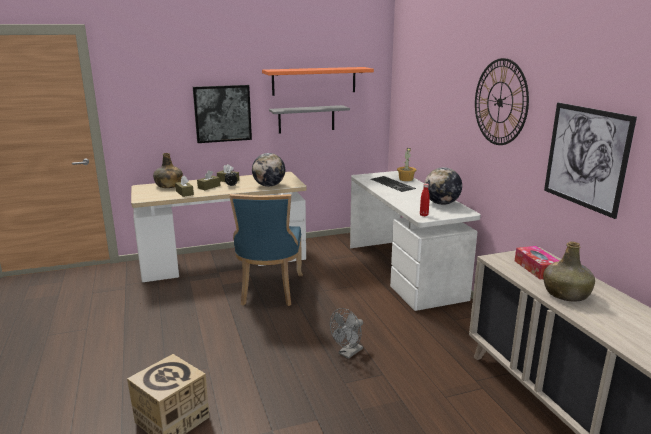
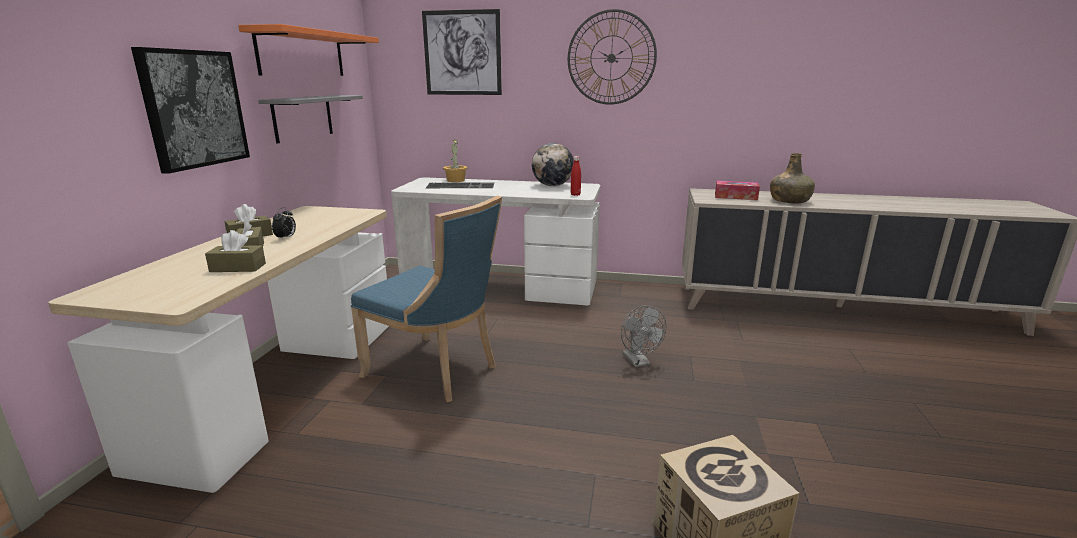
camera: 60 degrees left, 0 degrees up
green bottle [153,153,183,188] -> none
globe [252,153,285,187] -> none
picture [544,103,637,219] -> picture moved to [422,9,502,95]

